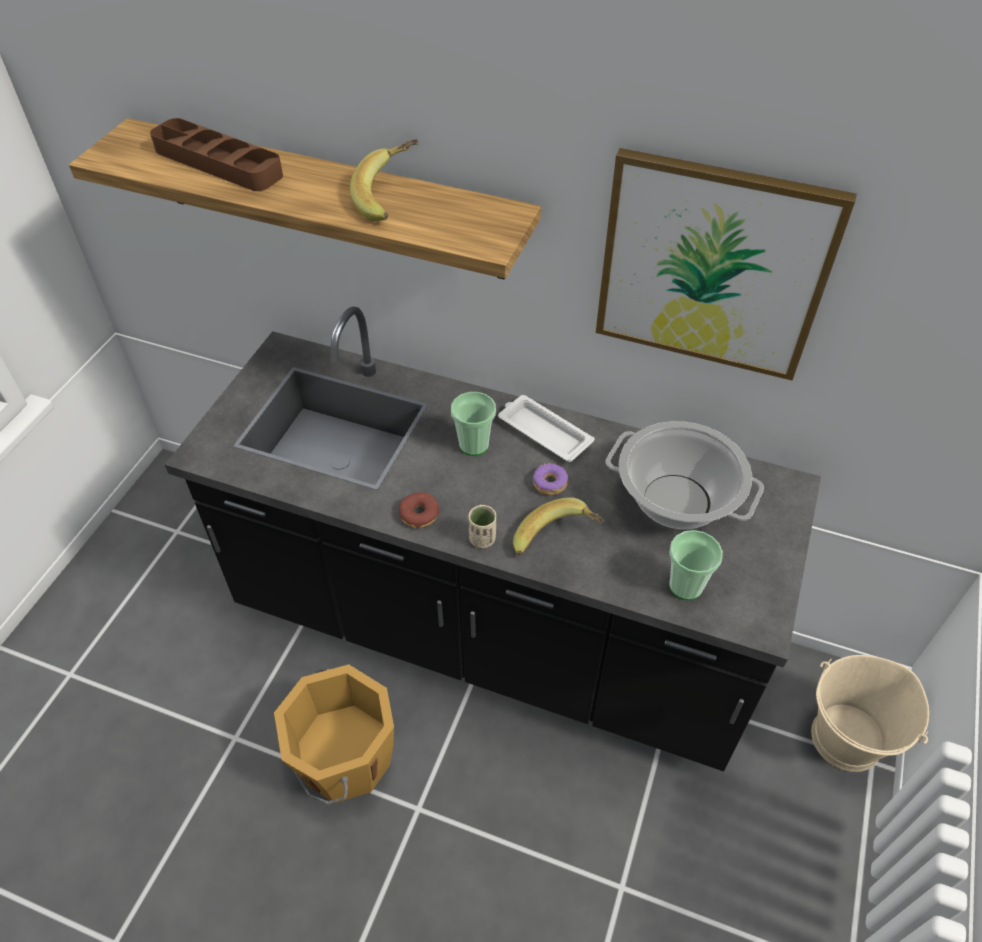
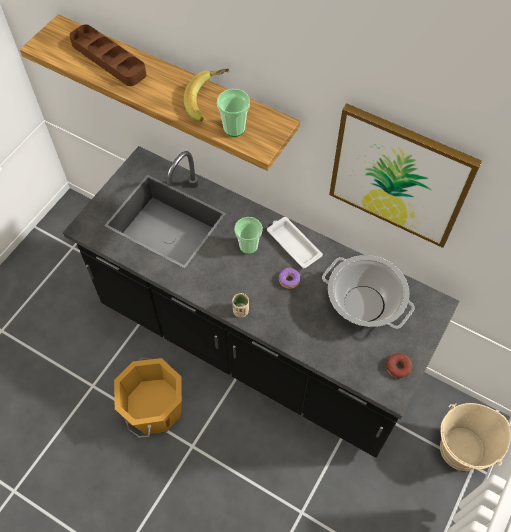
camera: 10 degrees right, 10 degrees up
donut [399,492,439,528] -> donut moved to [386,353,412,379]
banana [513,498,604,556] -> none
cup [669,530,723,600] -> cup moved to [217,89,250,137]

